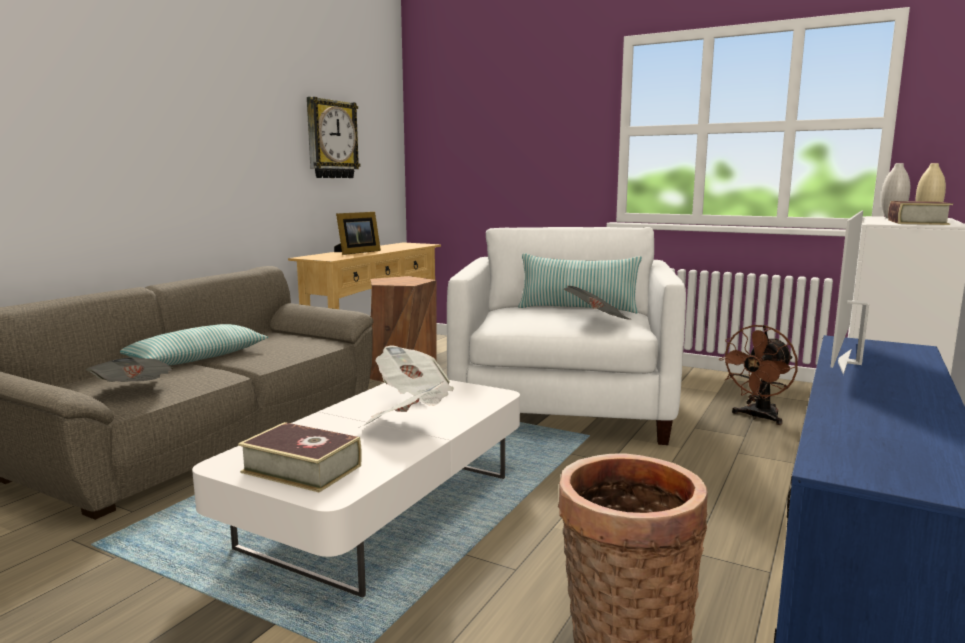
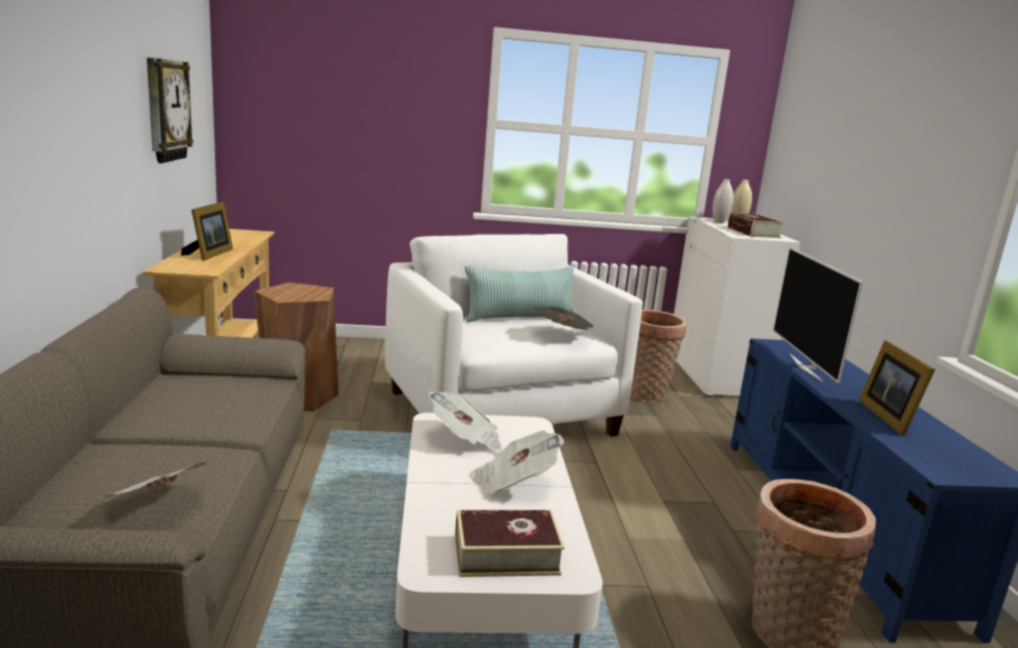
camera: 35 degrees left, 5 degrees up
pillow [120,324,268,365] -> none
brown fan [719,325,798,425] -> basket [630,310,687,402]
none -> picture frame [859,340,935,436]

